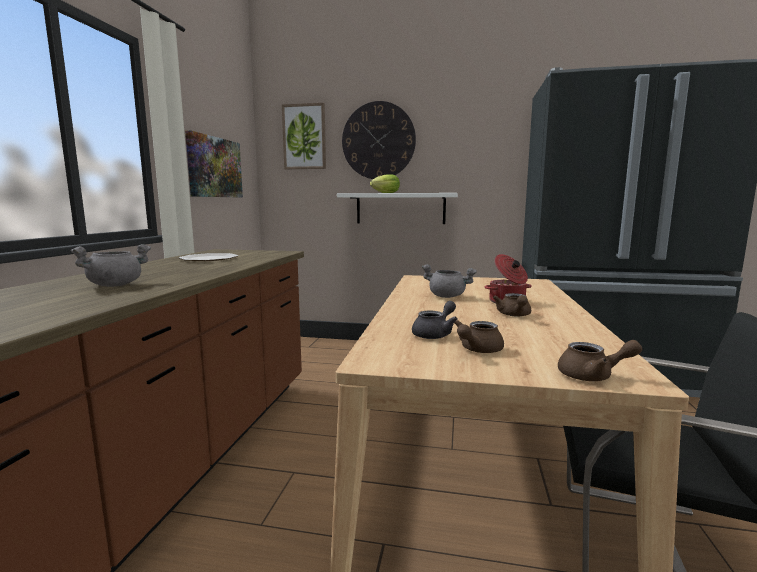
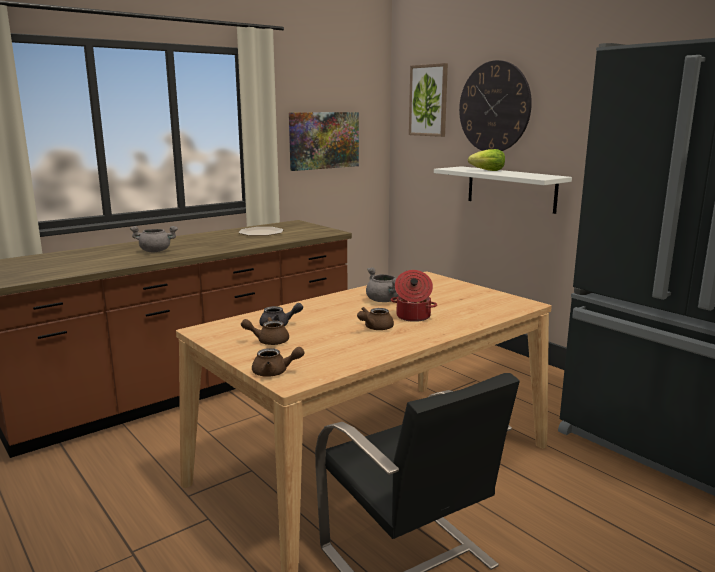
camera: 40 degrees right, 5 degrees up
brown teapot [558,340,642,381] -> brown teapot turned 45 degrees counterclockwise [252,347,304,377]

